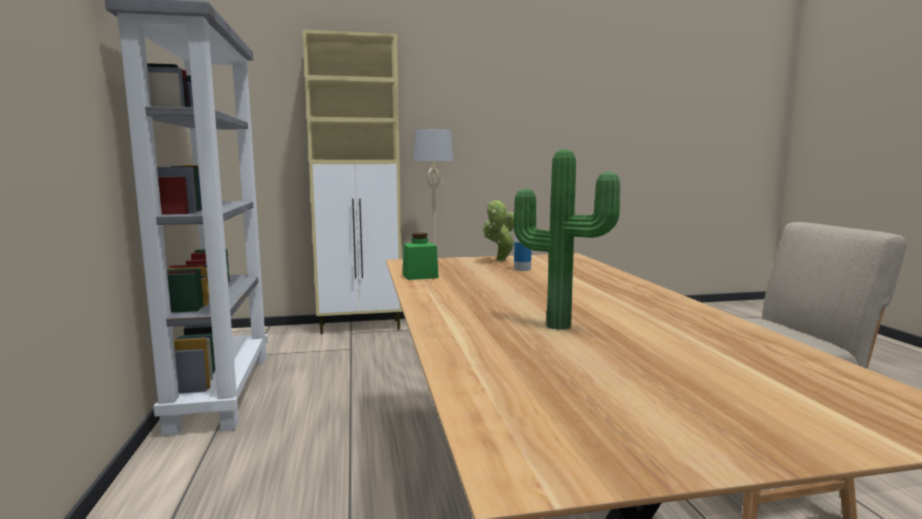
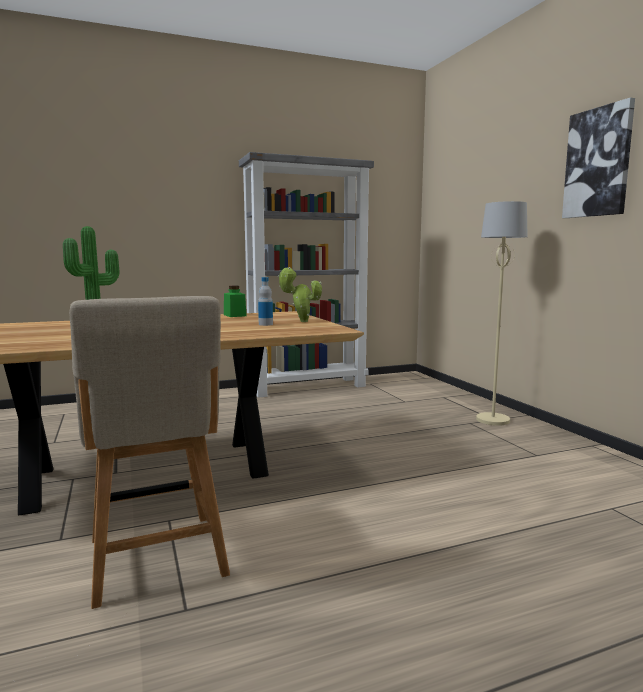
camera: 80 degrees right, 0 degrees up
beige cabinet [303,29,403,334] -> none
none -> picture [562,97,635,218]

